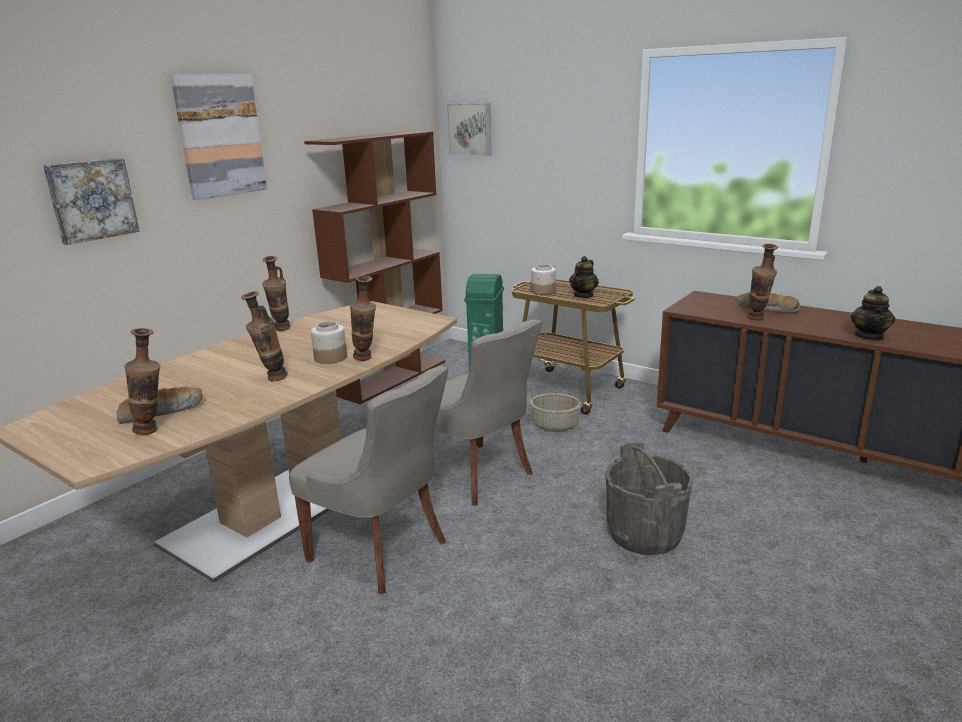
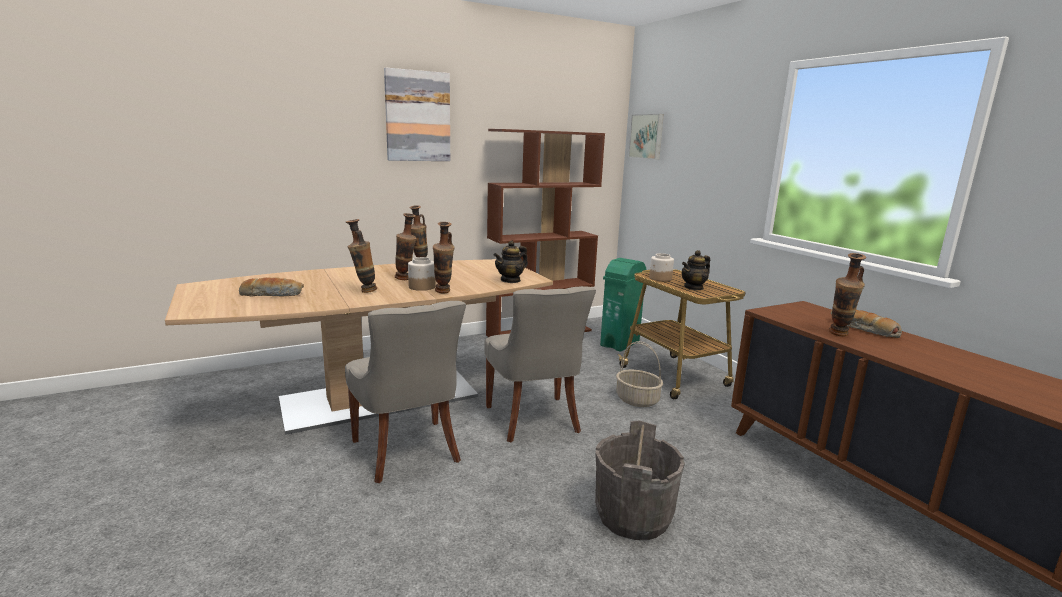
camera: 25 degrees right, 5 degrees down
picture [43,158,140,245] -> none
vase [124,328,160,435] -> vase moved to [395,213,417,280]
teapot [851,286,895,341] -> teapot moved to [494,240,528,283]

